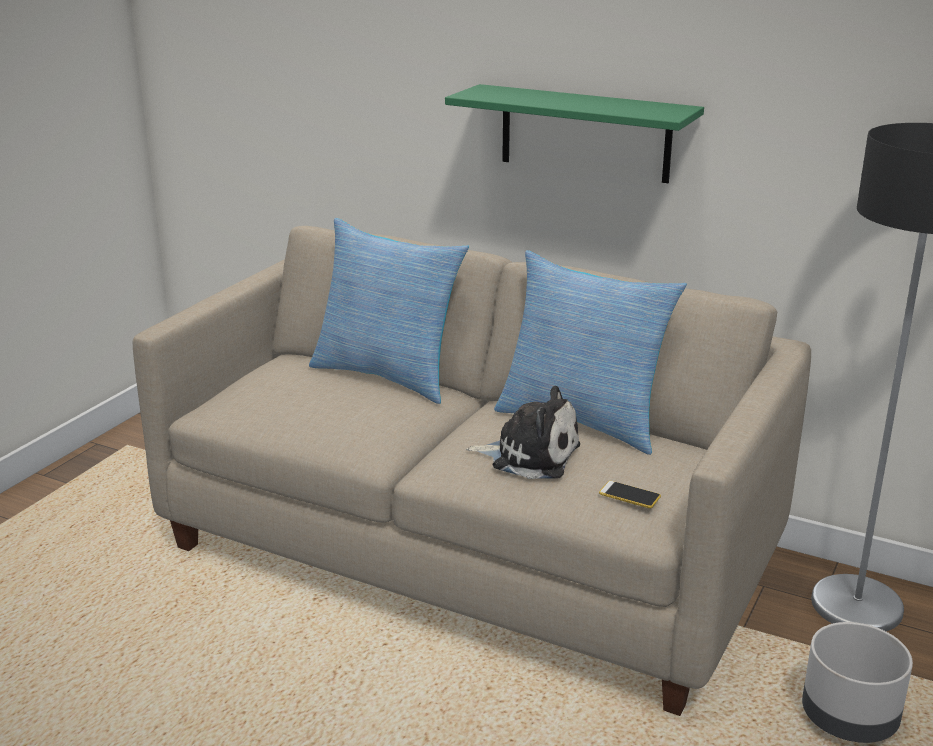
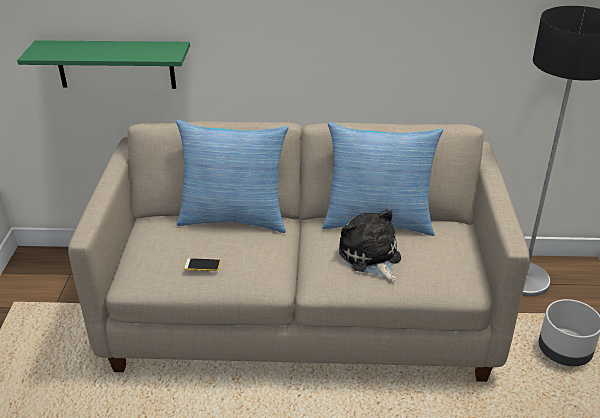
camera: 25 degrees left, 10 degrees up
green shelf [445,84,704,183] -> green shelf moved to [17,40,190,89]
plush toy [466,386,580,479] -> plush toy turned 105 degrees counterclockwise [339,209,401,281]
phone [599,481,661,508] -> phone moved to [184,258,221,271]

